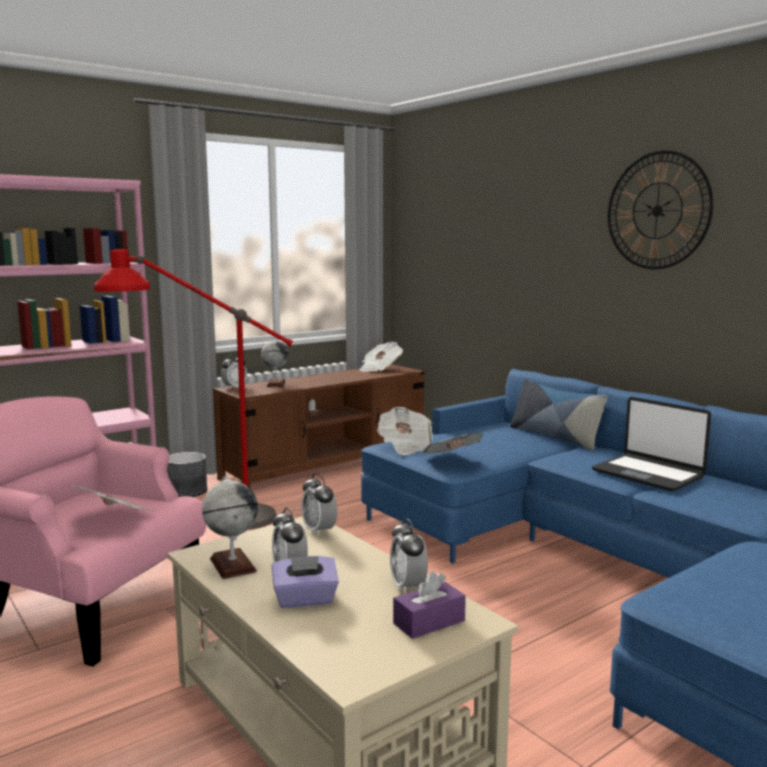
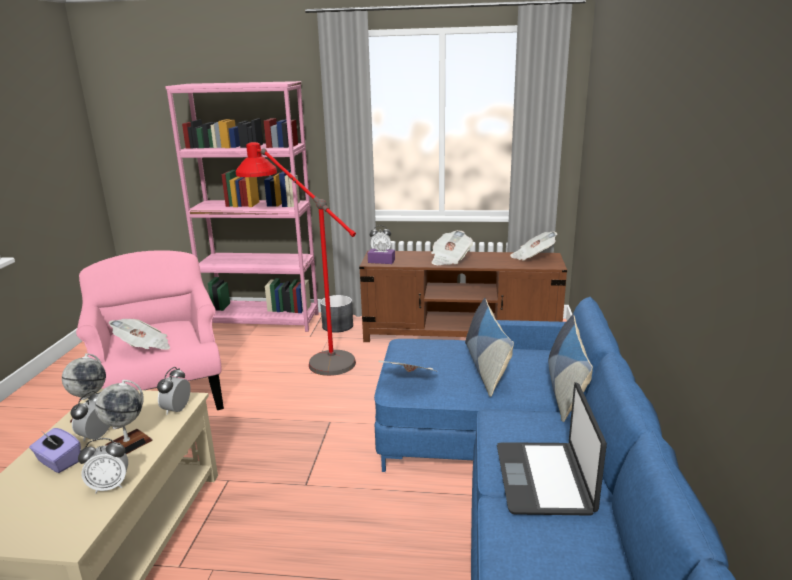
camera: 45 degrees right, 10 degrees up
globe [261,338,289,387] -> globe moved to [95,380,153,454]
newspaper [377,407,433,455] -> newspaper moved to [431,230,473,265]
alarm clock [390,518,428,594] -> alarm clock turned 135 degrees counterclockwise [78,438,128,493]
purple tissue box [393,571,466,639] -> purple tissue box moved to [368,241,395,264]
wall clock [608,150,713,269] -> none
none -> pillow [465,298,514,397]

